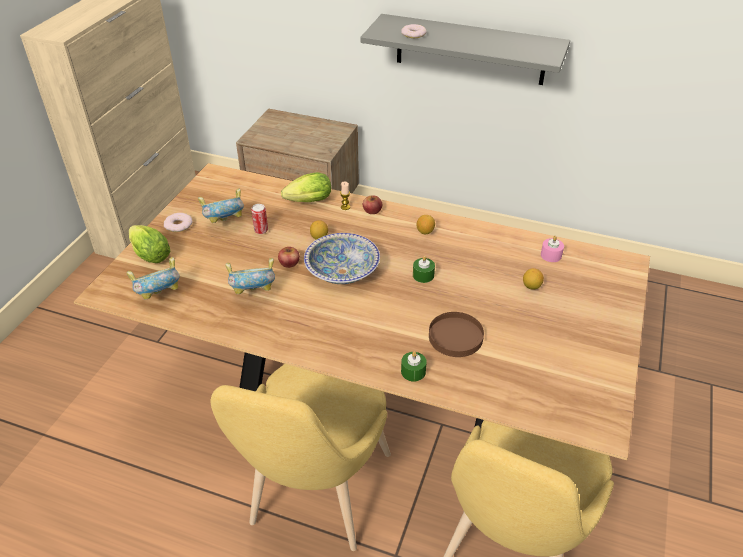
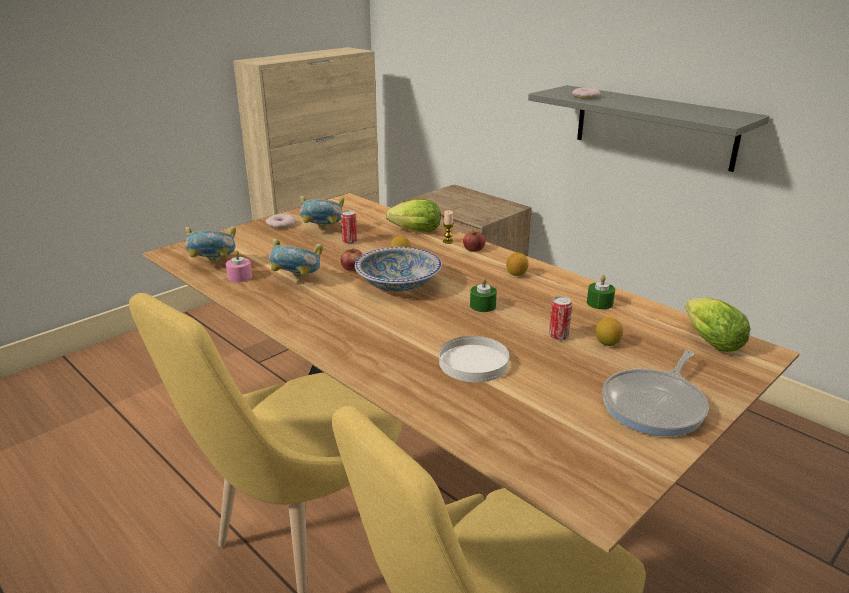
camera: 25 degrees right, 15 degrees down
lettuce [129,225,170,263] -> lettuce moved to [685,297,751,352]
green candle [401,351,427,382] -> green candle moved to [587,275,615,309]
brown plate [429,312,484,357] -> white plate [439,336,509,382]
pink candle [541,236,564,262] -> pink candle moved to [226,250,252,282]
none -> can [549,296,572,341]
none -> frying pan [602,350,709,436]

